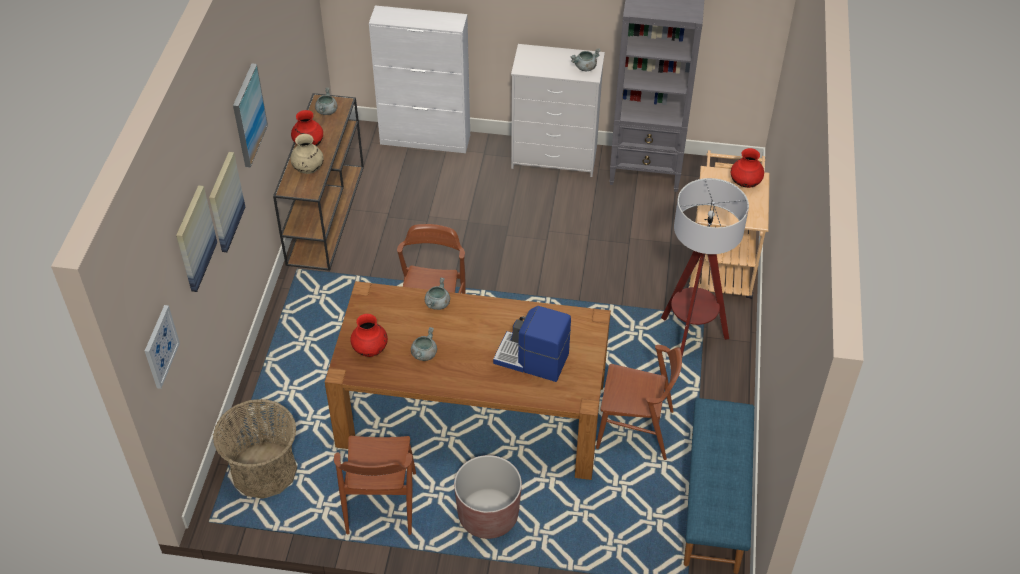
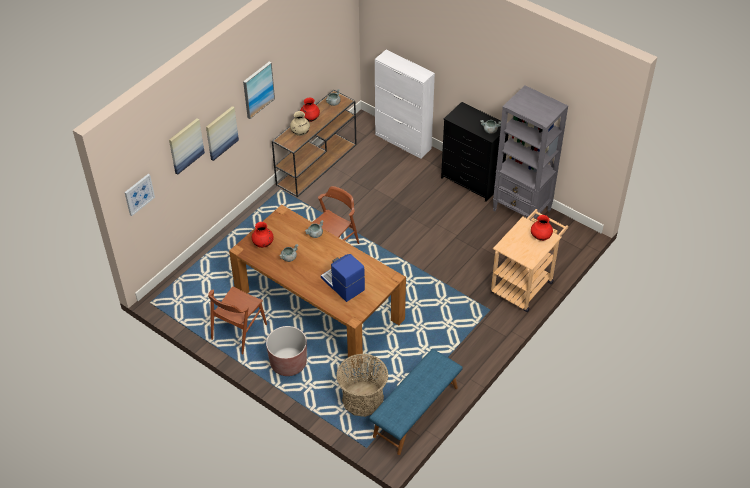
camera: 30 degrees right, 0 degrees up
basket [213,399,297,499] -> basket moved to [336,354,388,417]
white dresser [511,44,605,177] -> black dresser [441,102,508,202]
brown chair [596,345,682,460] -> none
floor lamp [661,178,749,357] -> none

